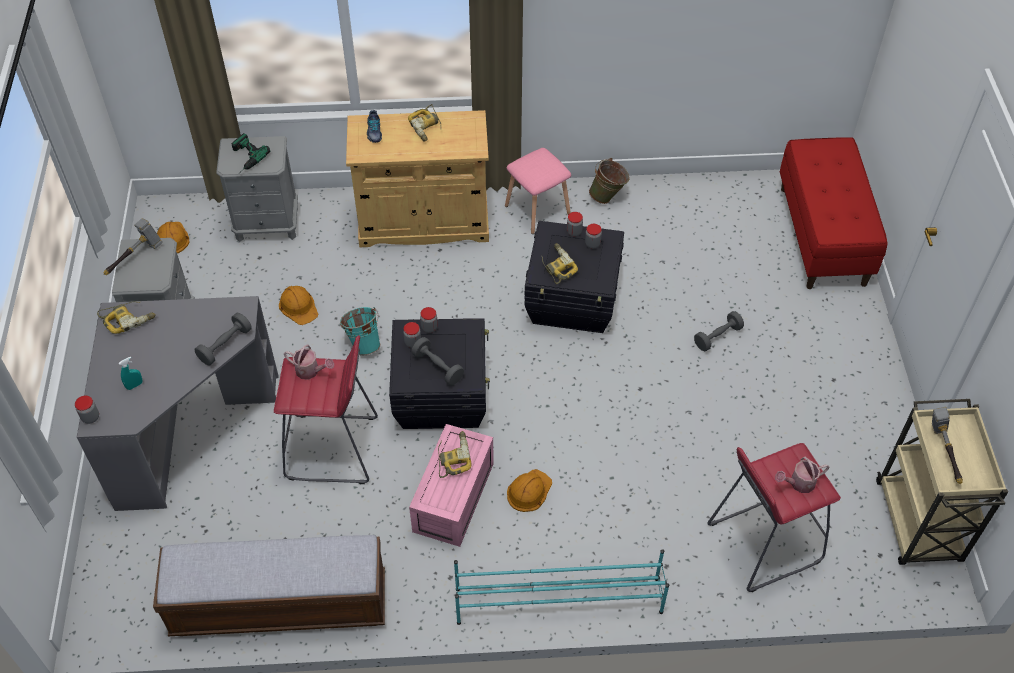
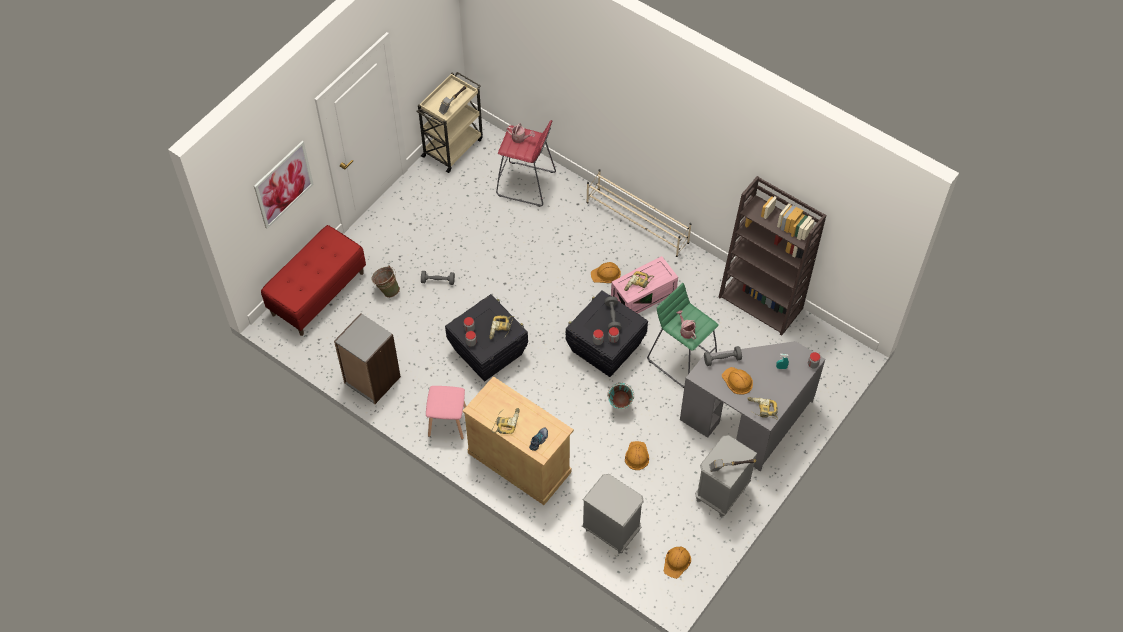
camera: 140 degrees left, 5 degrees up
bench [153,535,385,636] -> brown bookcase [718,176,826,336]
power drill [232,133,270,173] -> none
red stool [274,335,378,484] -> green stool [647,283,719,388]
turquoise shoe rack [454,549,669,625] -> beige shoe rack [586,169,691,257]
green bucket [589,158,630,204] -> green bucket moved to [372,265,400,298]
none -> picture [254,141,314,229]
none -> grey bookcase [334,313,401,404]
none -> orange hard hat [722,367,753,395]

